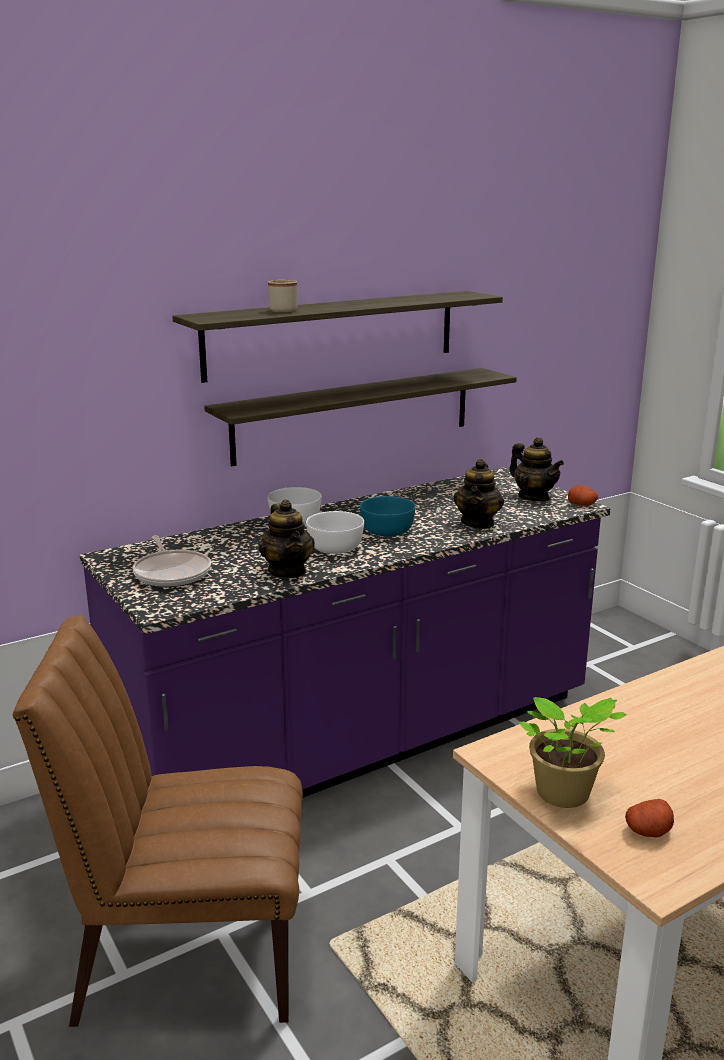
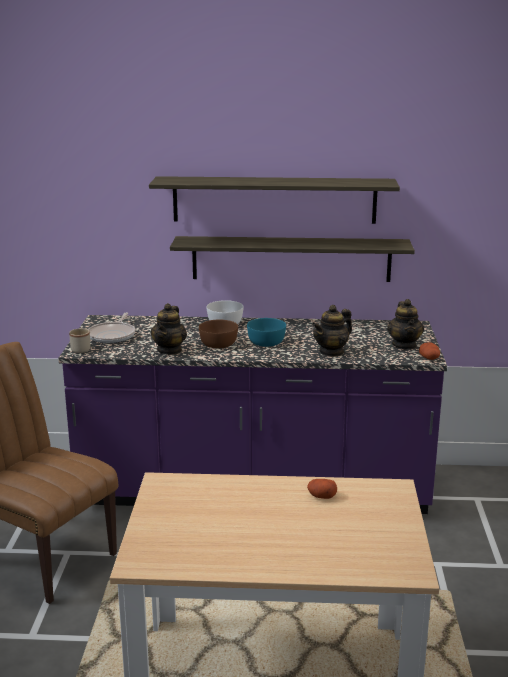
camera: 35 degrees right, 0 degrees up
beige mug [268,280,297,312] -> beige mug moved to [69,328,90,353]
white bowl [306,511,364,554] -> brown bowl [199,320,238,349]
potted plant [519,697,627,808] -> none
potato [625,799,674,837] -> potato moved to [307,479,337,499]

